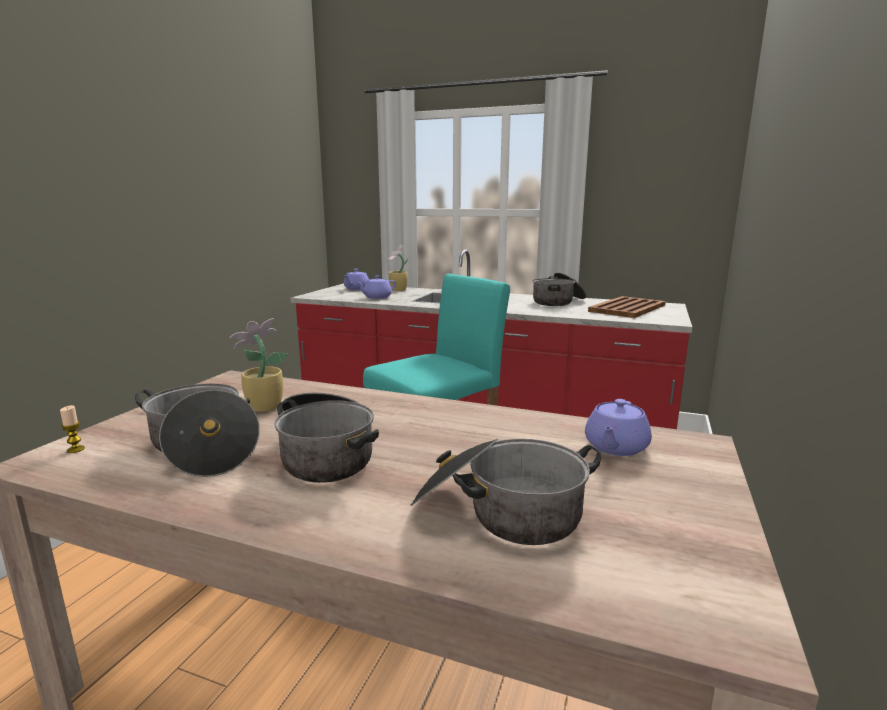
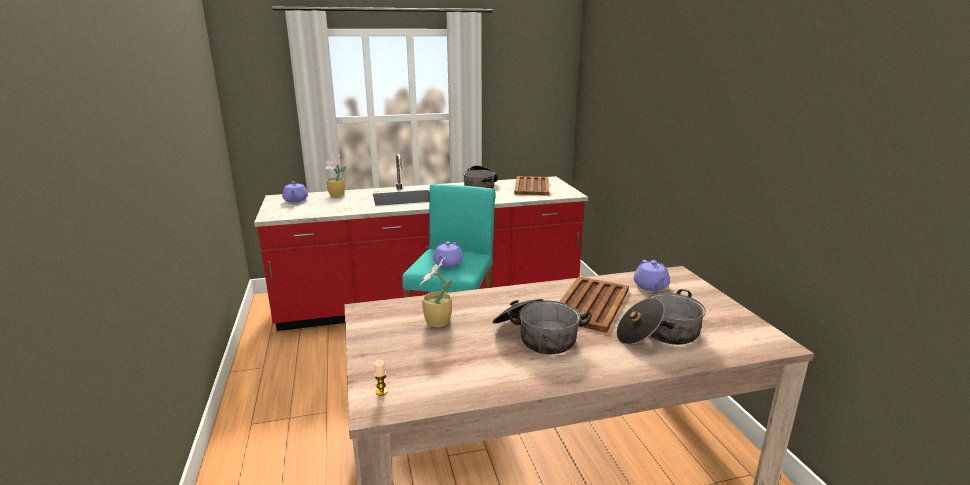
camera: 35 degrees left, 5 degrees up
cooking pot [135,383,260,477] -> none
purple teapot [356,275,396,299] -> purple teapot moved to [433,242,463,268]
none -> brown tray [559,276,629,333]

